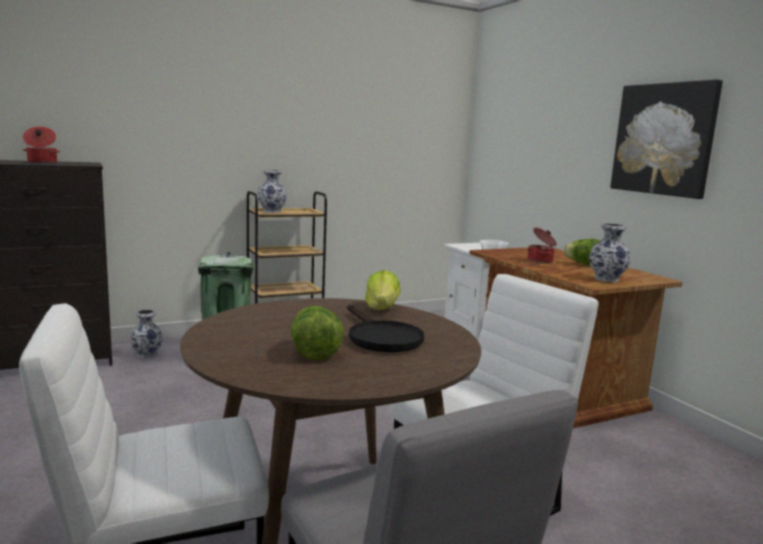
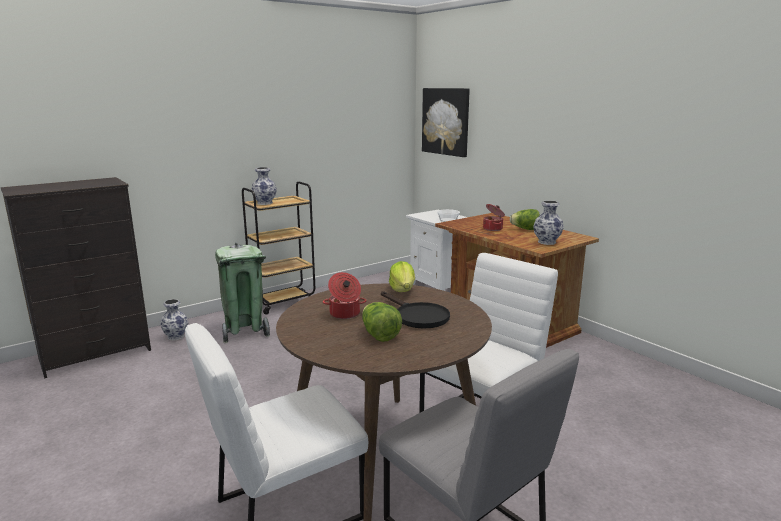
camera: 10 degrees left, 5 degrees up
cooking pot [23,126,60,164] -> cooking pot moved to [323,272,366,319]
picture [610,80,723,199] -> picture moved to [422,88,470,157]

